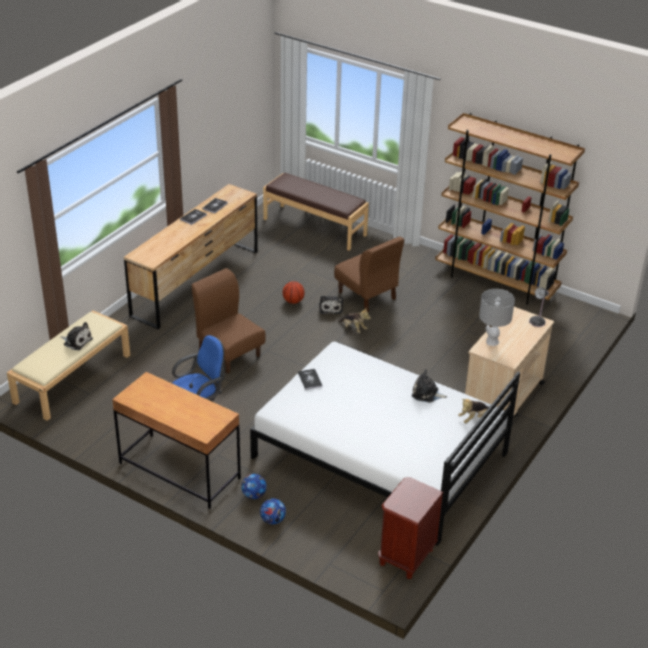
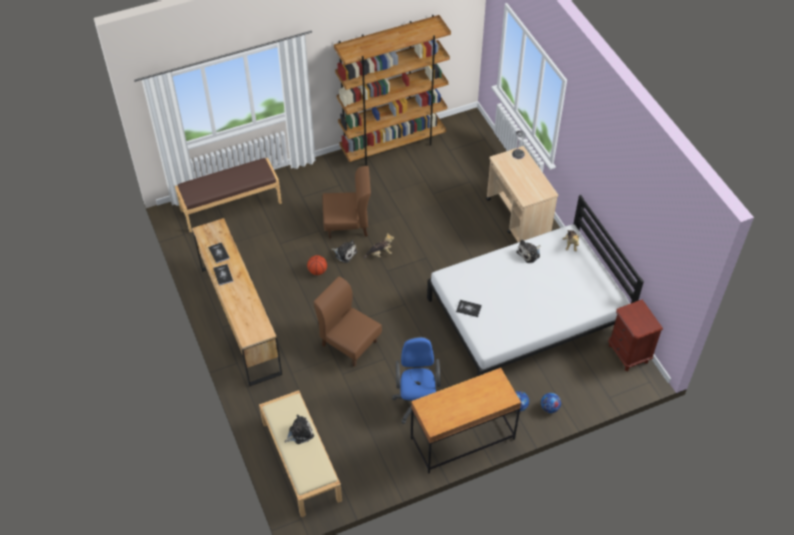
camera: 55 degrees left, 15 degrees up
brown chair [192,268,266,373] -> brown chair turned 45 degrees clockwise [314,276,382,367]
grey table lamp [479,289,515,346] -> none

